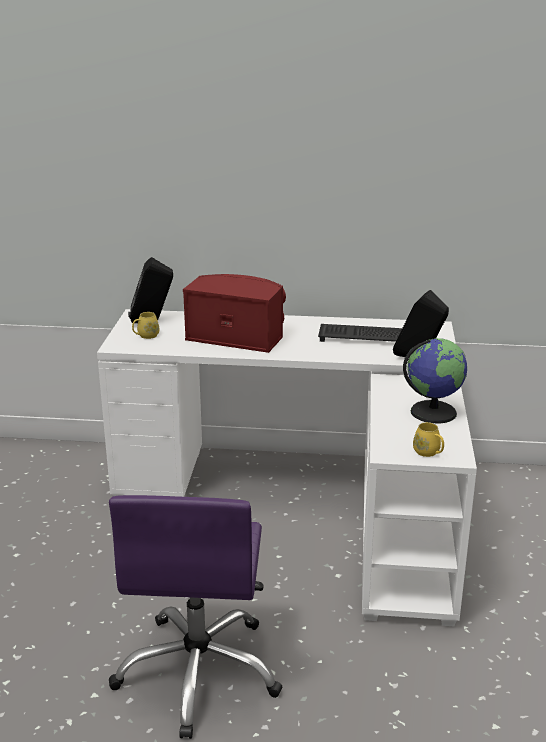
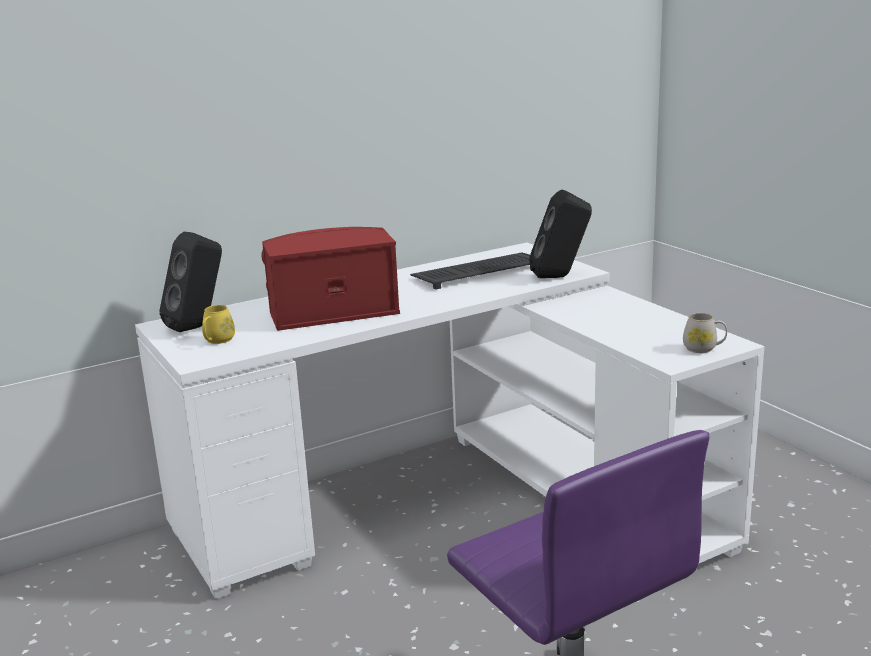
camera: 35 degrees left, 5 degrees down
globe [403,338,467,423] -> none
yellow mug [413,422,444,457] -> white mug [683,313,727,353]

